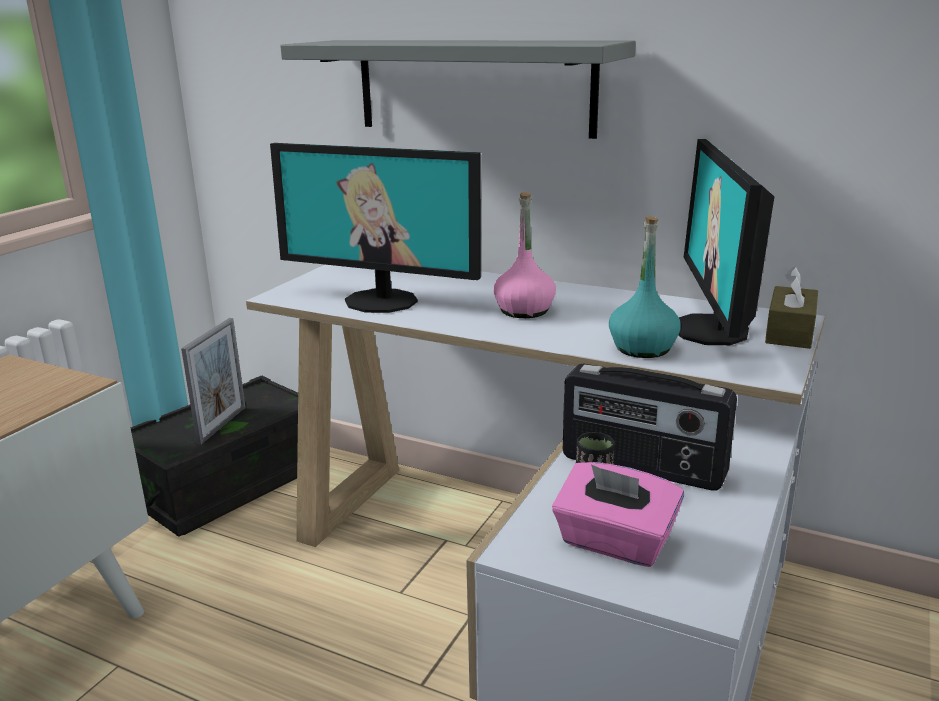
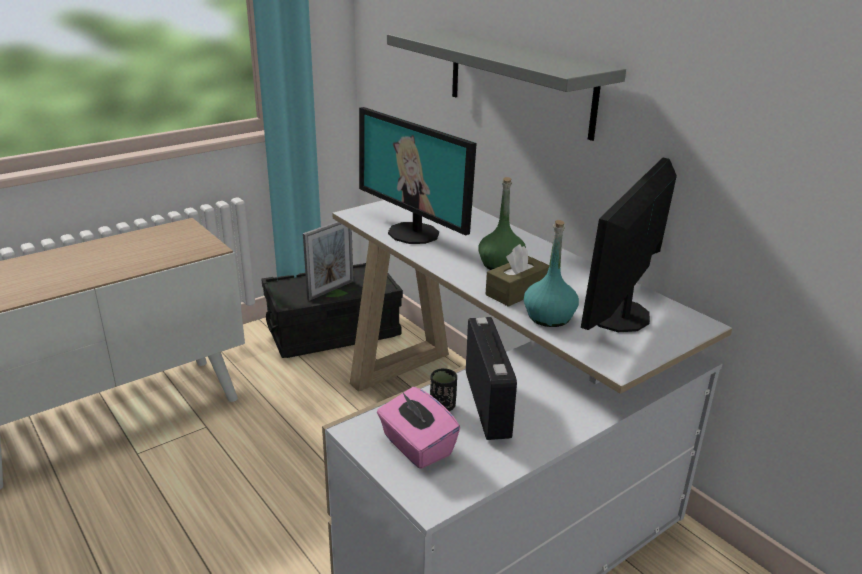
camera: 25 degrees right, 5 degrees up
pink bottle [493,192,556,318] -> green bottle [478,177,526,270]
radio [563,364,737,491] -> radio turned 150 degrees counterclockwise [466,317,517,440]
brown tissue box [765,267,818,349] -> brown tissue box moved to [485,244,549,307]

